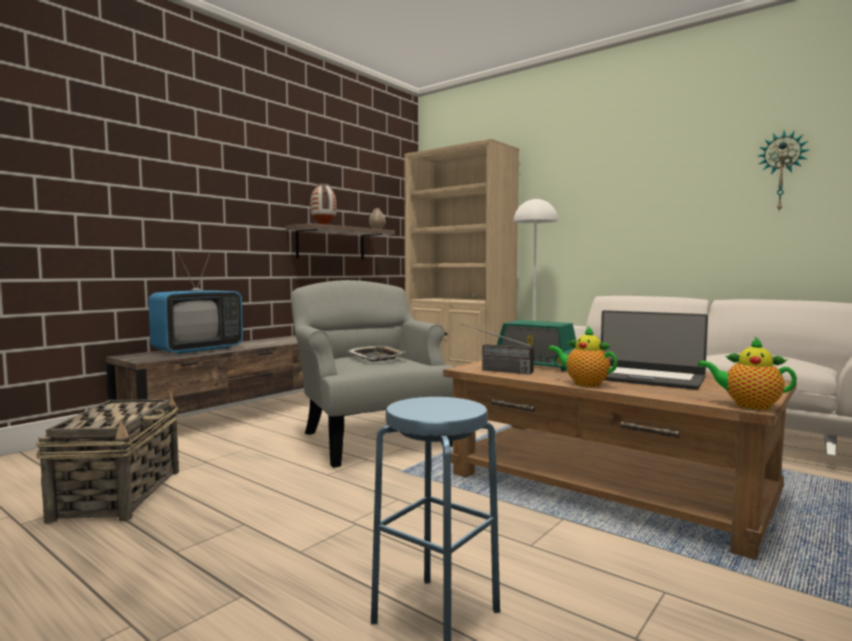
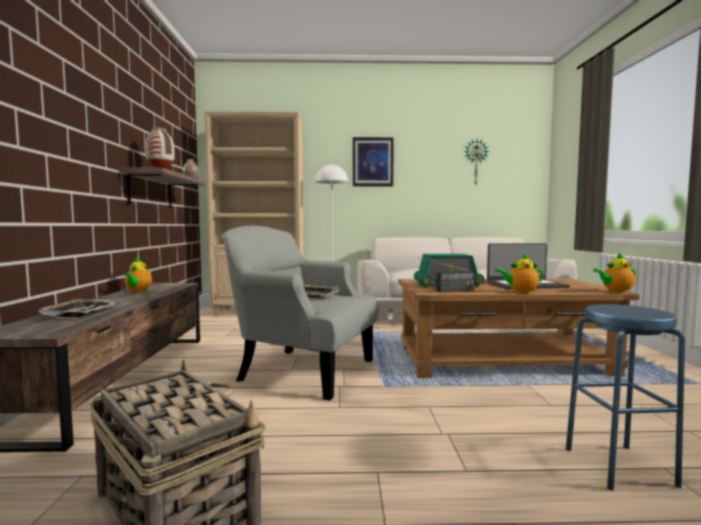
camera: 40 degrees left, 0 degrees up
television [148,251,243,354] -> tray [38,299,119,317]
none -> teapot [125,257,152,292]
none -> picture [353,137,394,186]

